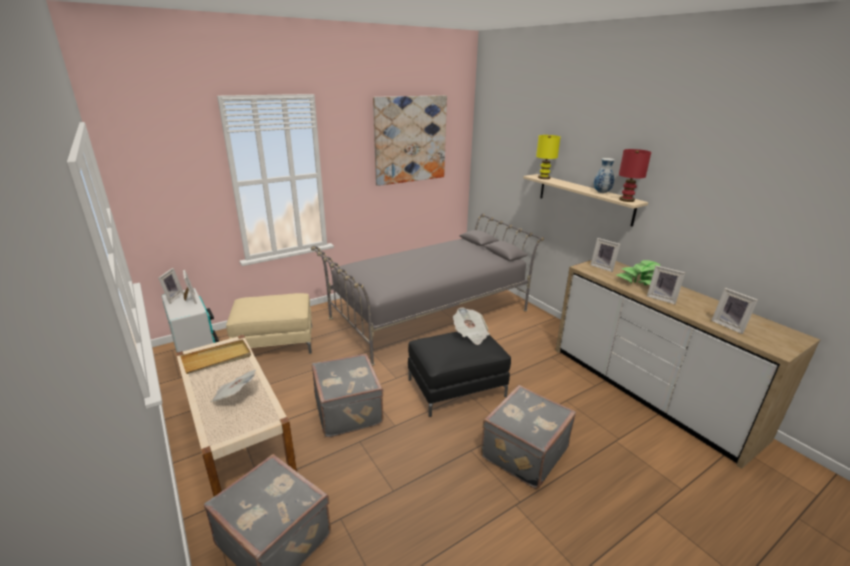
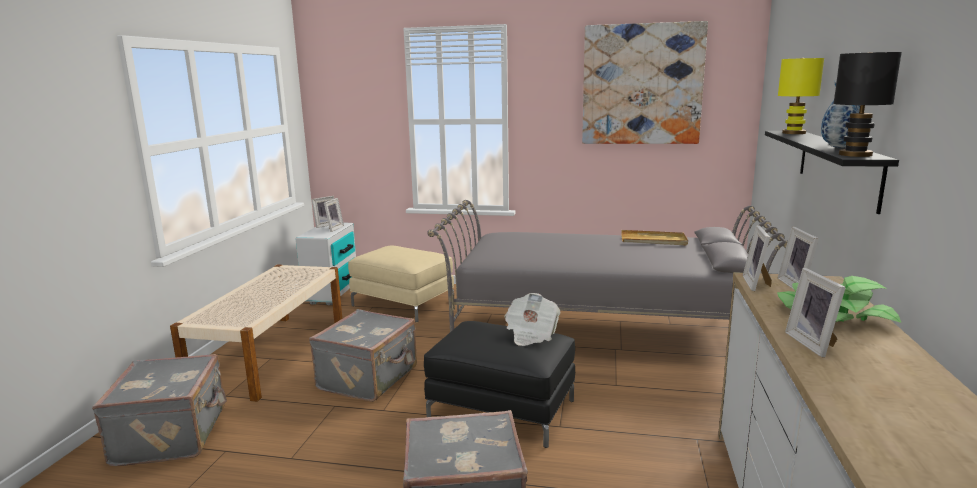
camera: 45 degrees right, 10 degrees down
beige tray [180,339,251,374] -> beige tray moved to [621,230,688,246]
newspaper [211,370,256,402] -> none
beige shelf [523,174,648,227] -> black shelf [765,131,899,214]
red table lamp [619,149,651,202] -> black table lamp [833,52,902,157]
picture frame [711,288,758,334] -> picture frame moved to [743,225,772,291]

